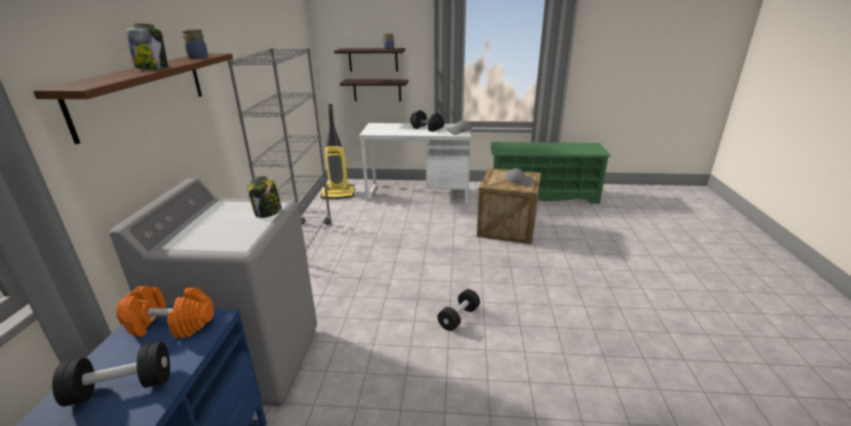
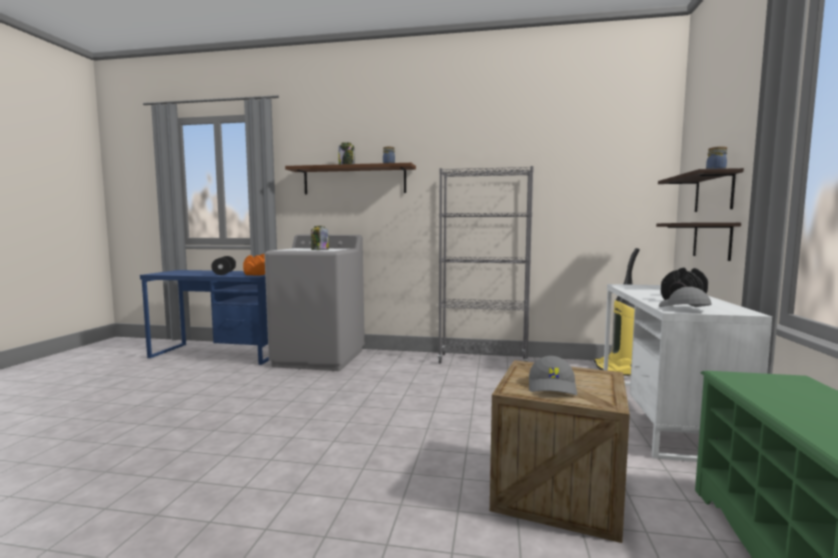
camera: 95 degrees right, 20 degrees down
black dumbbell [437,289,480,331] -> none

